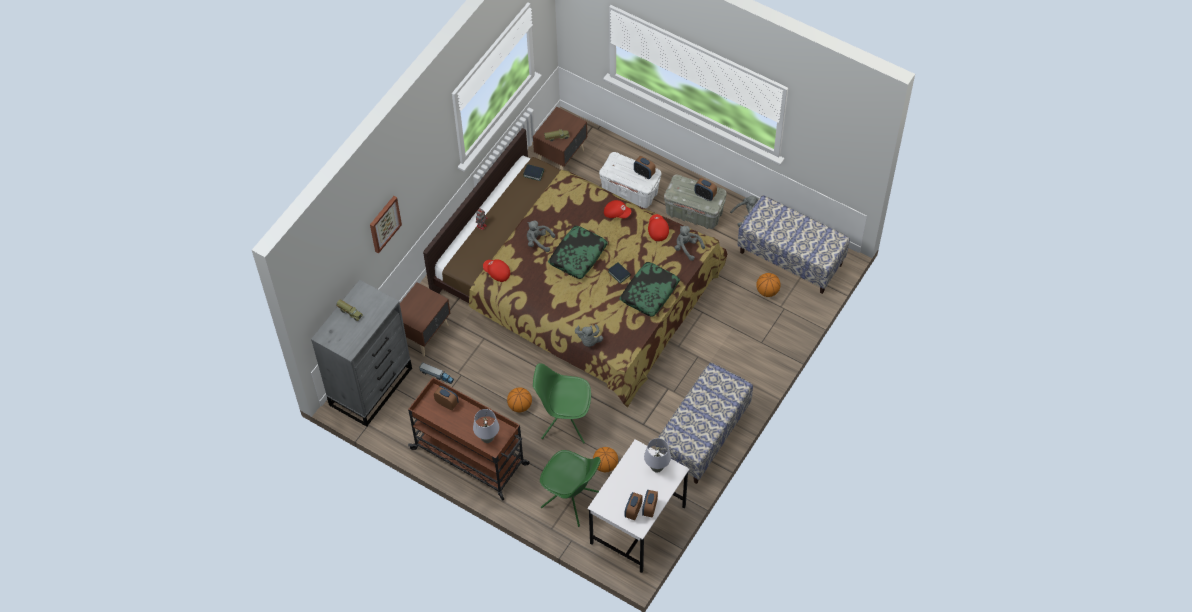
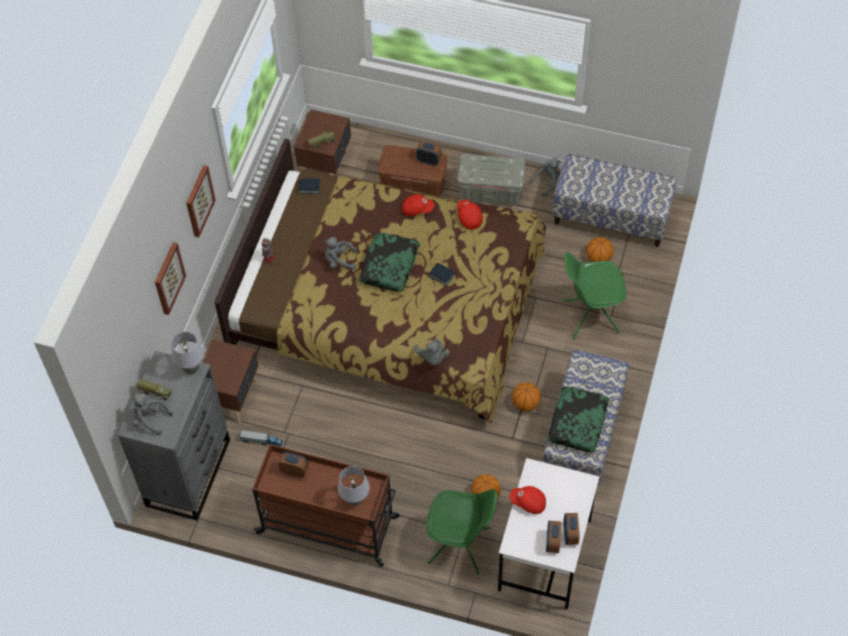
camera: 15 degrees left, 0 degrees up
red cap [483,259,510,282] -> red cap moved to [510,486,546,514]
basketball [507,387,532,412] -> basketball moved to [512,382,541,411]
green chair [533,363,591,444] -> green chair moved to [563,252,626,340]
white storage box [599,152,661,208] -> brown storage box [378,145,447,197]
pillow [619,262,680,317] -> pillow moved to [547,386,609,452]
grey table lamp [644,438,671,473] -> grey table lamp moved to [171,332,204,374]
grey plush toy [675,226,705,261] -> grey plush toy moved to [133,393,173,435]
alarm clock [694,178,717,201] -> none
none -> picture [186,165,216,237]

